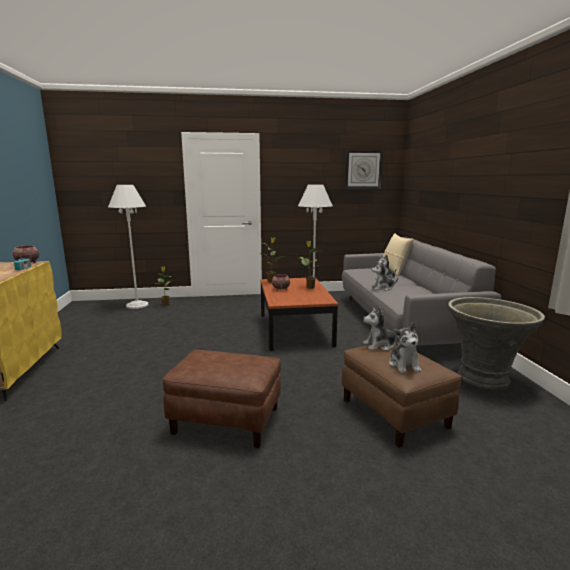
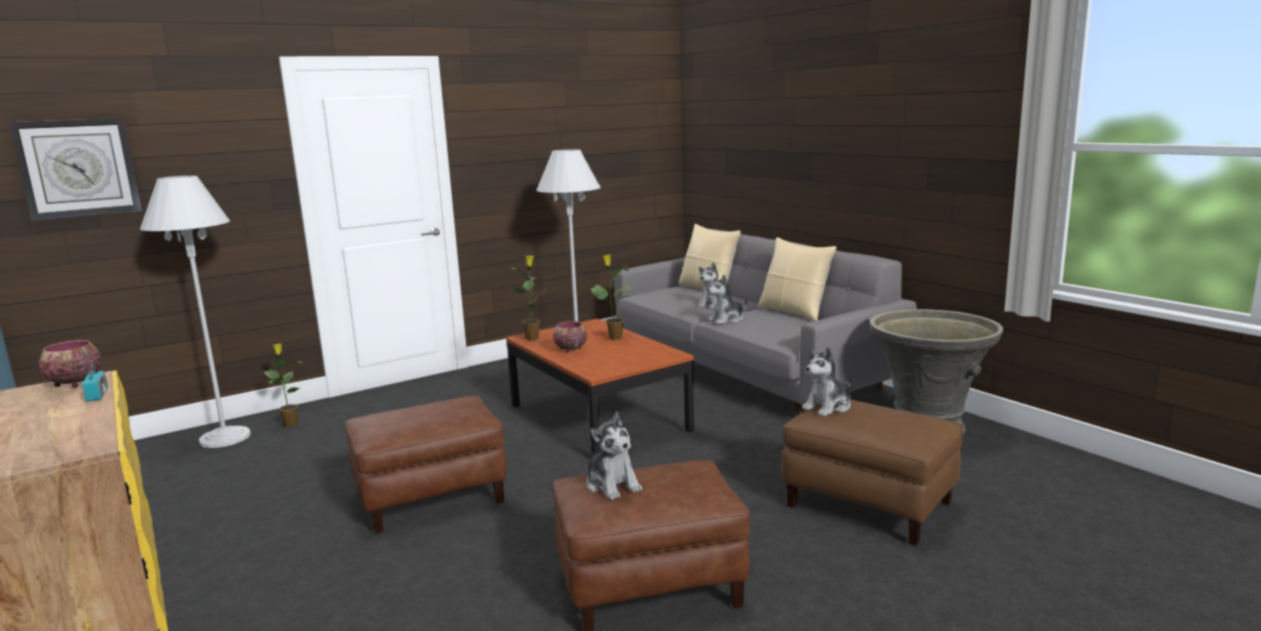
camera: 25 degrees left, 0 degrees up
wall clock [345,150,383,189] -> wall clock moved to [8,118,142,221]
plush toy [389,323,422,373] -> plush toy moved to [586,412,642,500]
none -> brown ottoman [345,396,506,534]
none -> beige pillow [759,237,836,321]

